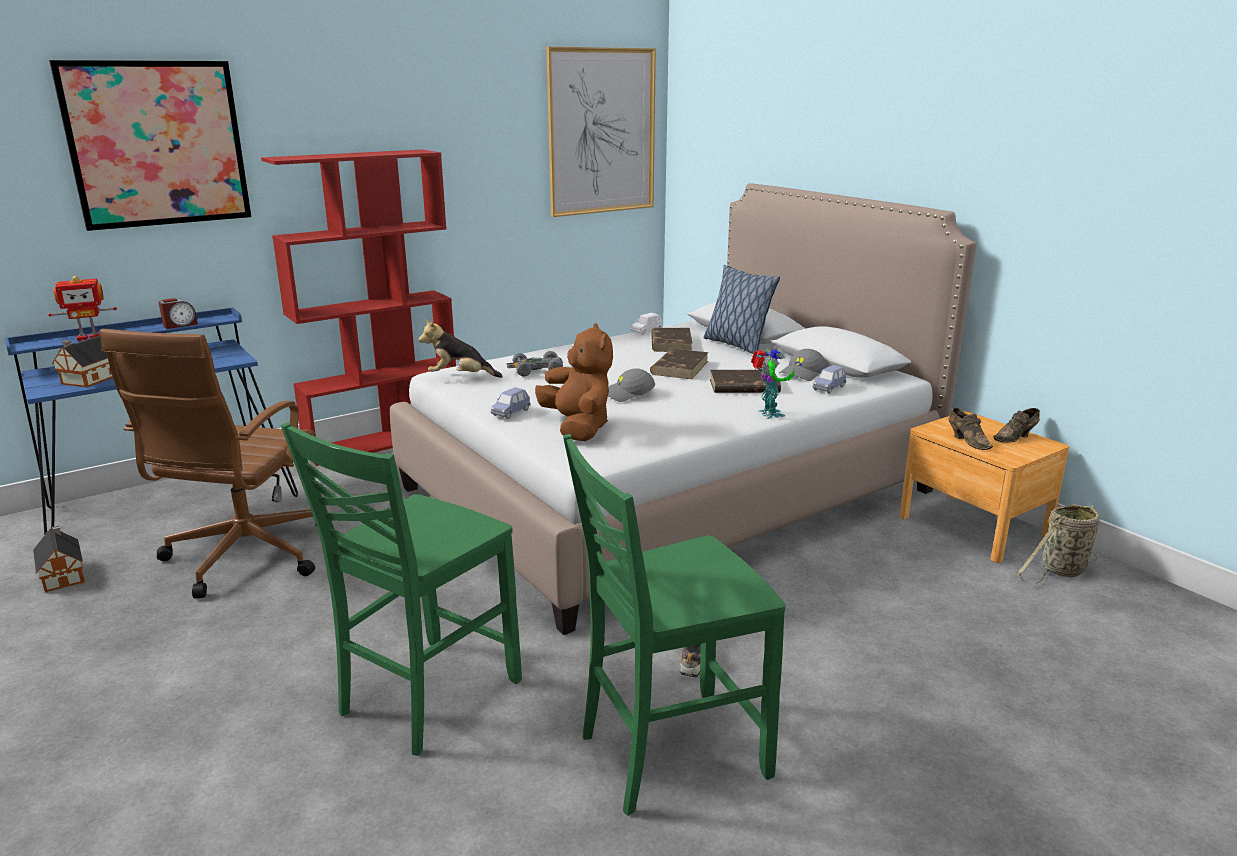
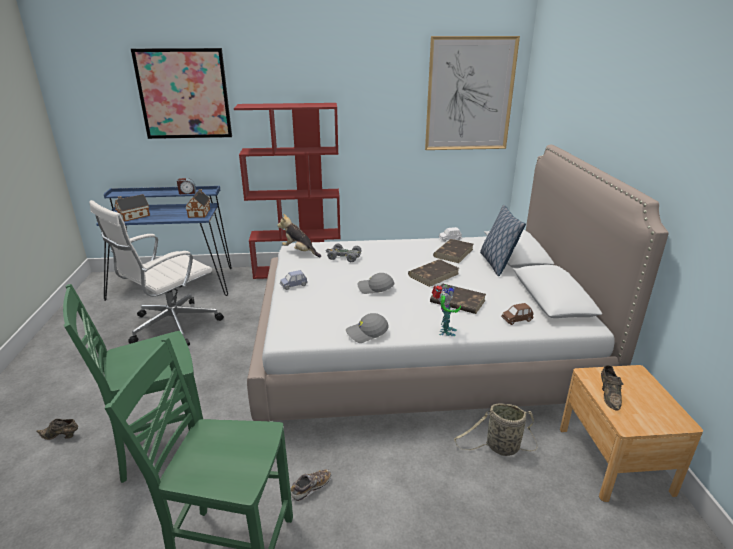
camera: 30 degrees right, 5 degrees up
toy house [33,525,85,593] -> toy house moved to [185,189,210,218]
toy robot [48,276,117,341] -> none
brown office chair [99,329,317,598] -> white office chair [89,200,224,346]
brown plush toy [535,323,613,441] -> none
grey cap [779,349,826,381] -> grey cap moved to [346,313,389,343]
blue toy car [813,365,846,394] -> brown toy car [501,303,534,325]
brown shoe [993,408,1040,443] -> brown shoe moved to [37,419,78,440]
basket [1017,504,1100,585] -> basket moved to [454,403,538,456]

